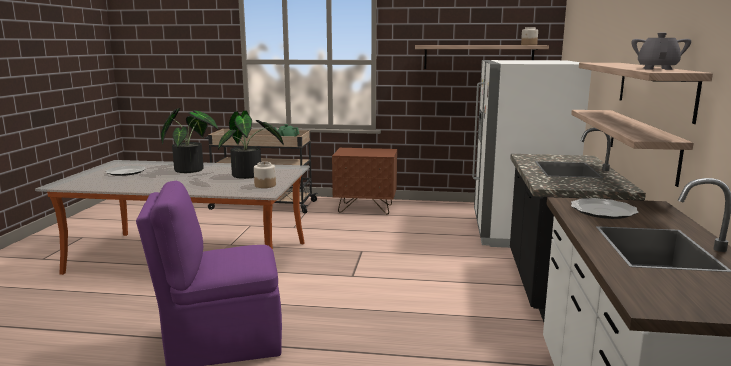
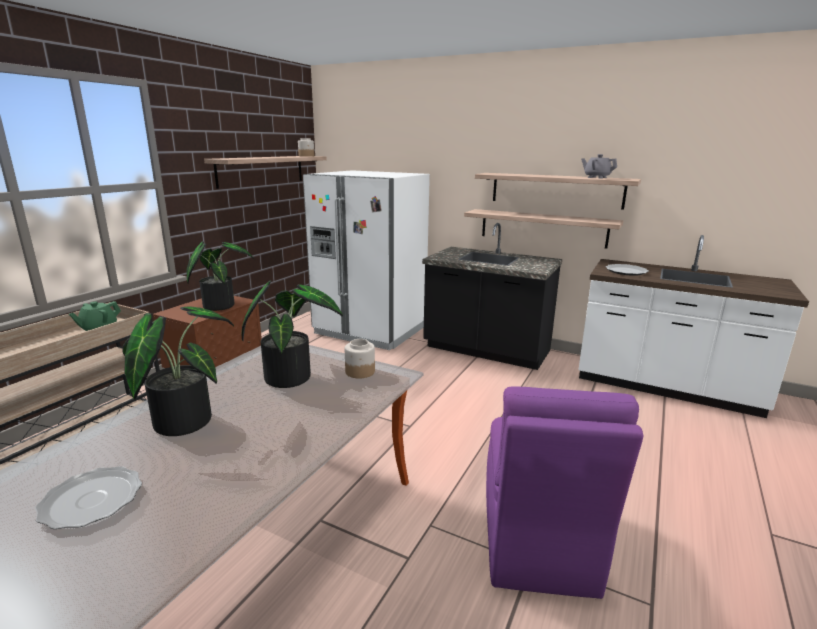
camera: 70 degrees left, 5 degrees up
none -> potted plant [187,241,254,311]

